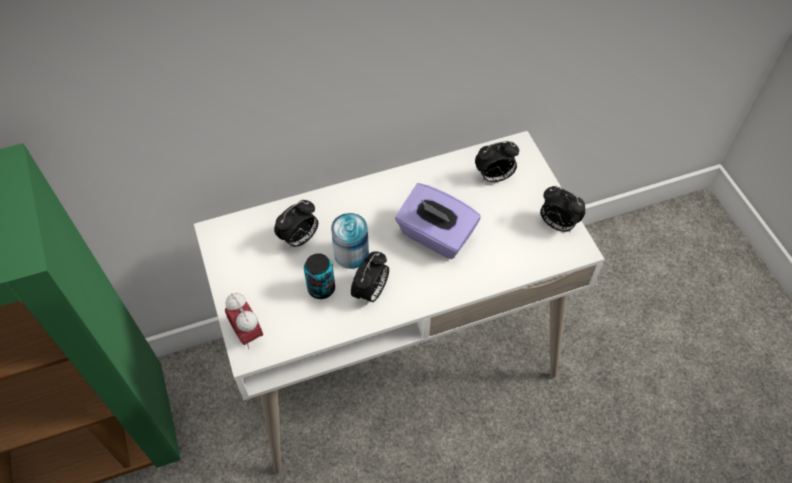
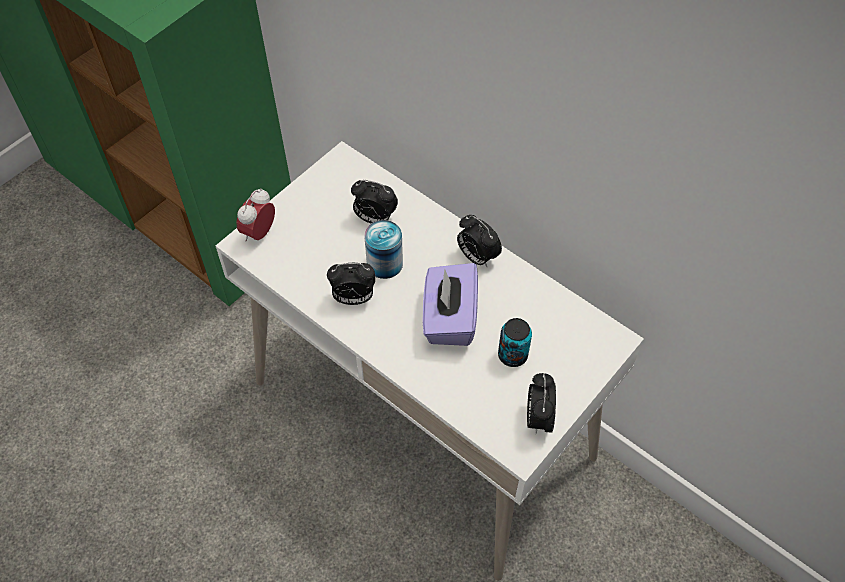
camera: 60 degrees right, 0 degrees up
can [304,253,335,299] -> can moved to [498,318,532,367]
alarm clock [475,141,519,182] -> alarm clock moved to [457,215,502,267]

